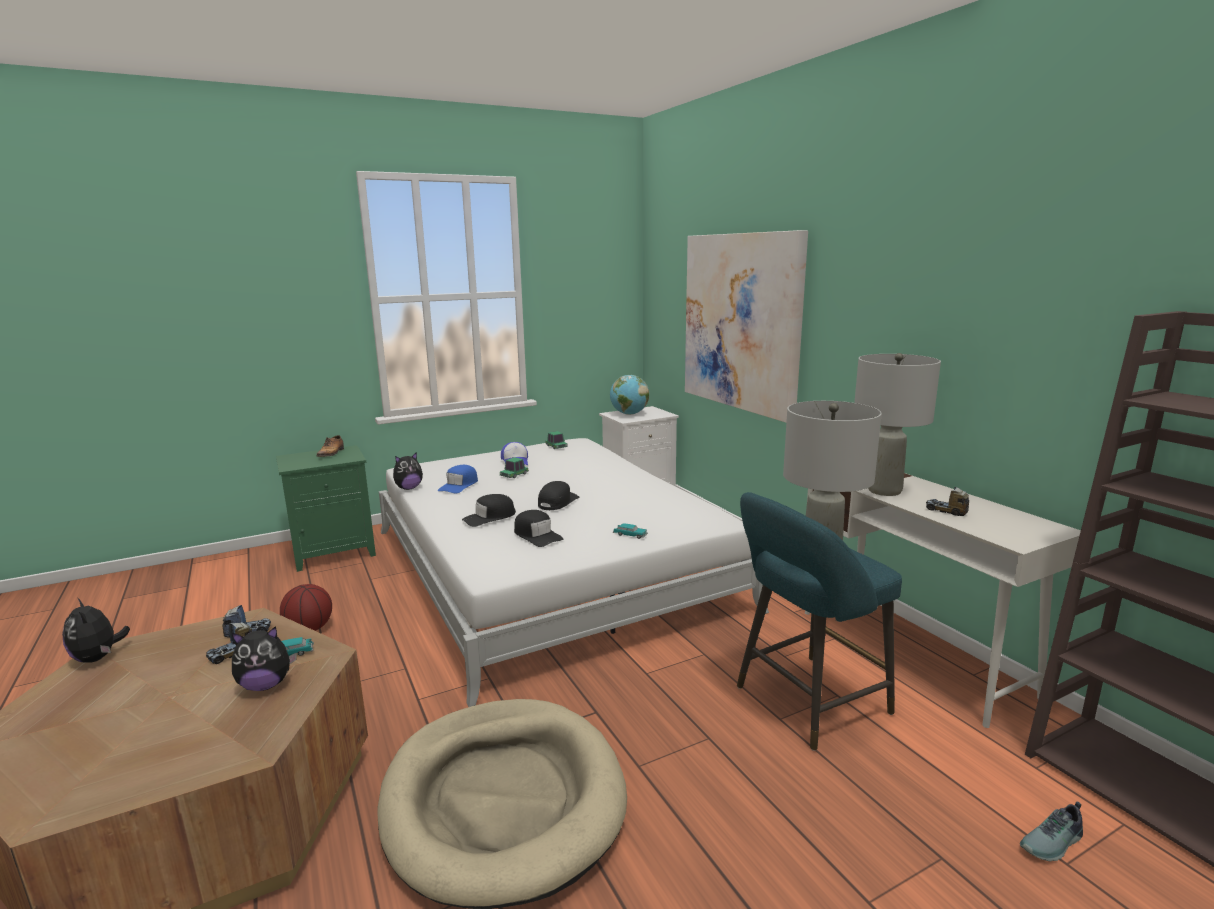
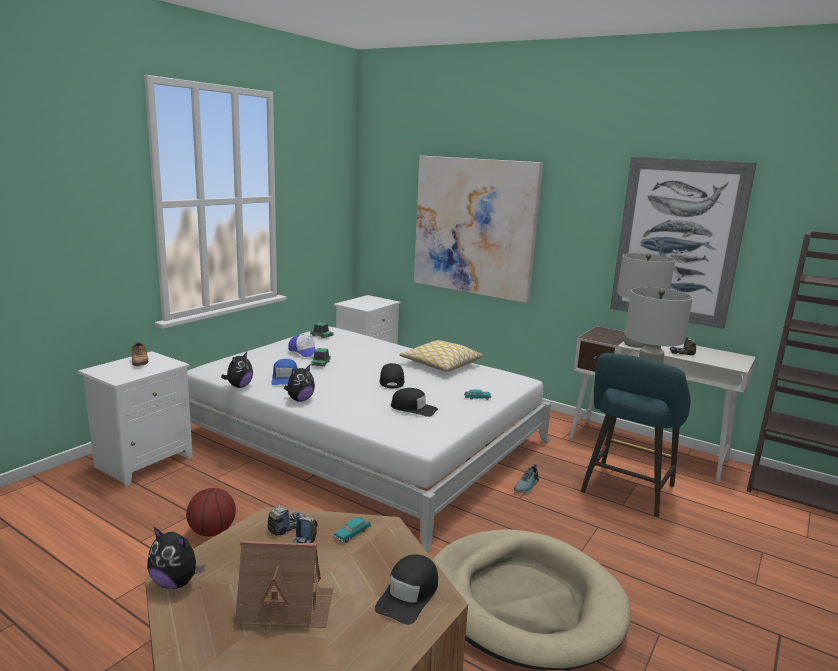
camera: 30 degrees left, 0 degrees up
plush toy [232,626,297,691] -> plush toy moved to [284,365,315,402]
green nightstand [276,445,376,572] -> white nightstand [78,351,193,487]
black cap [462,494,516,527] -> black cap moved to [375,554,438,625]
globe [610,375,649,415] -> none
shoe [1020,801,1083,861] -> shoe moved to [514,464,539,493]
none -> toy house [235,540,333,630]
none -> pillow [400,340,483,372]
none -> picture [610,157,757,329]

